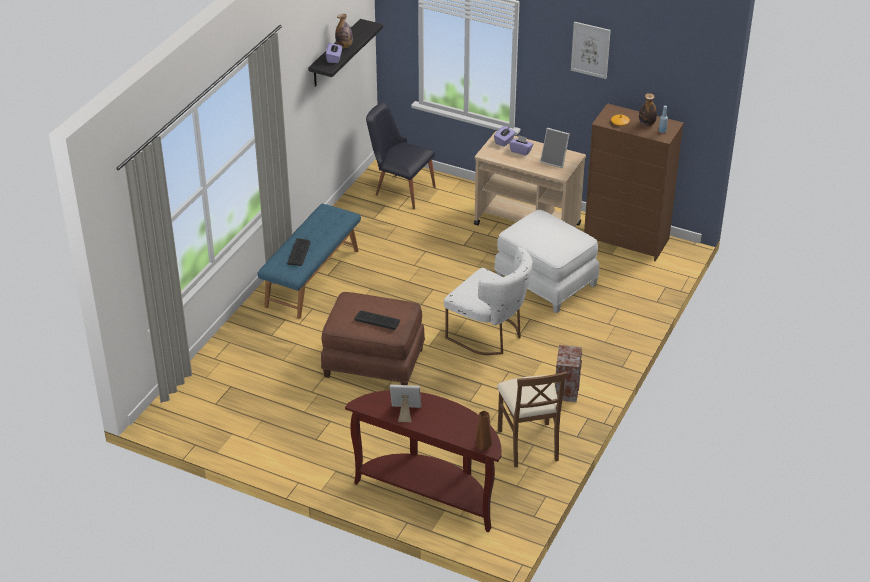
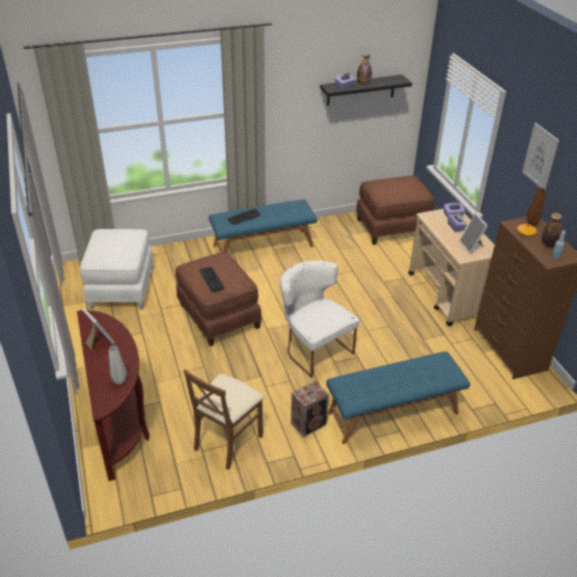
camera: 45 degrees right, 0 degrees up
black chair [366,102,436,209] -> brown ottoman [356,176,434,245]
white chair [444,246,533,355] -> white chair turned 150 degrees clockwise [280,260,360,378]
brown vase [475,410,492,451] -> brown vase moved to [527,188,546,225]
white ottoman [494,210,599,313] -> white ottoman moved to [80,229,154,309]
none -> grey vase [109,346,127,385]
none -> blue bench [326,351,470,444]

